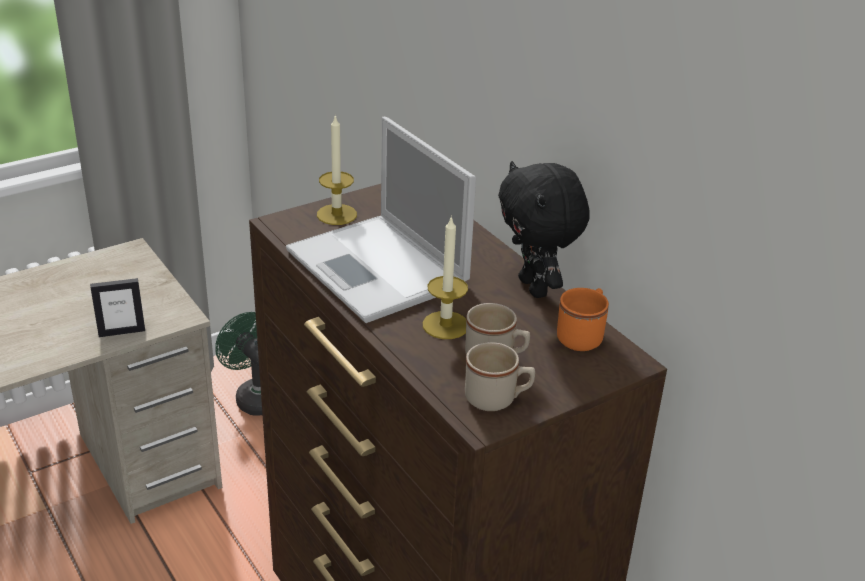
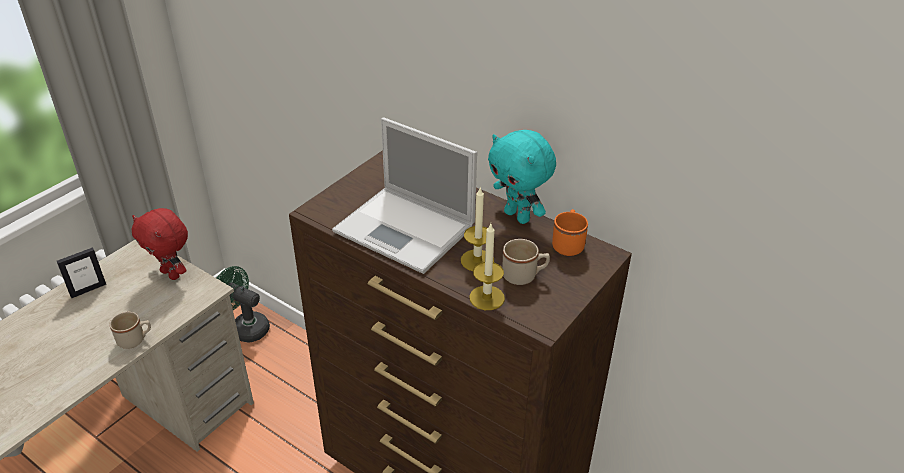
camera: 20 degrees left, 5 degrees up
picture frame [90,278,145,337] -> picture frame moved to [57,248,106,298]
candle [317,114,357,225] -> candle moved to [469,224,505,310]
beige mug [465,342,535,411] -> beige mug moved to [109,312,151,349]
black plush toy [498,161,590,298] -> turquoise plush toy [488,130,556,224]
none -> red plush toy [131,208,188,280]

